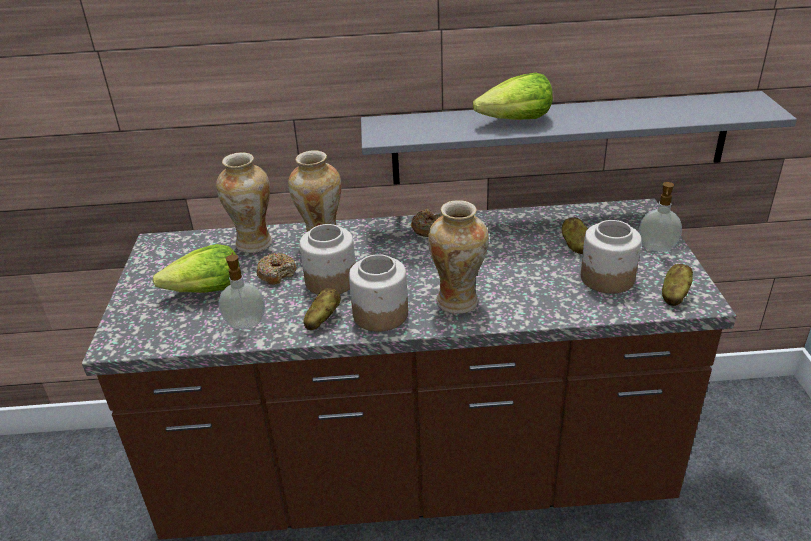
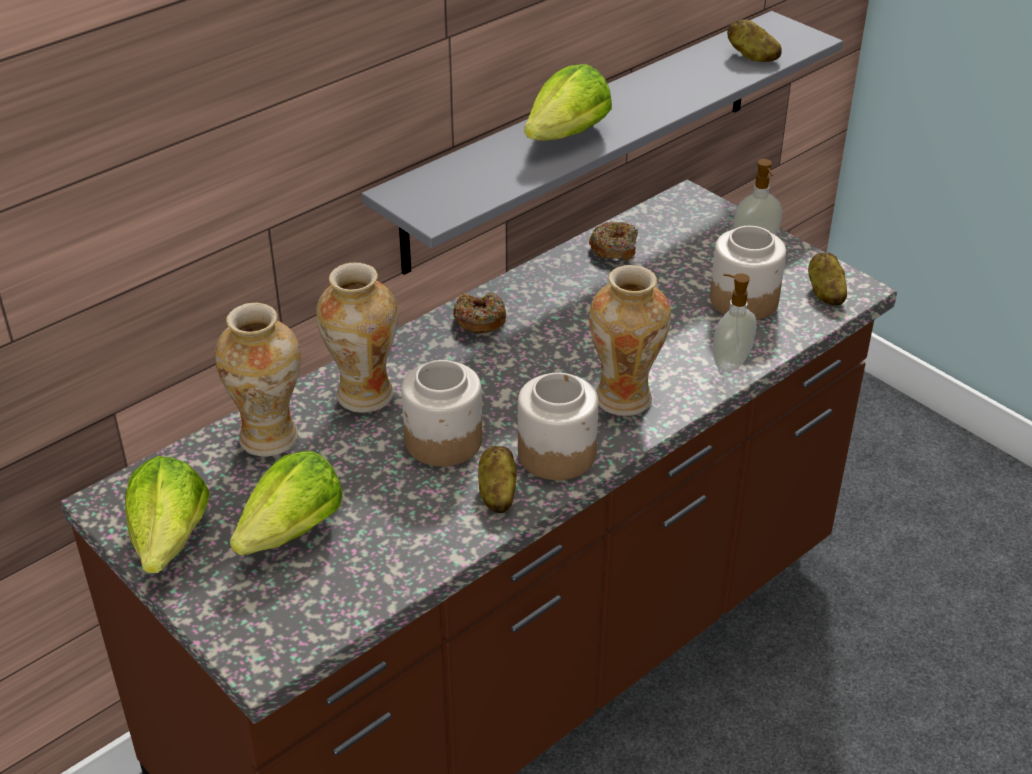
camera: 40 degrees left, 5 degrees up
soap dispenser [219,252,265,329] -> soap dispenser moved to [713,273,757,372]
donut [256,253,296,285] -> donut moved to [589,222,638,261]
potato [562,217,588,254] -> potato moved to [727,19,782,62]
none -> lettuce [125,456,210,573]

